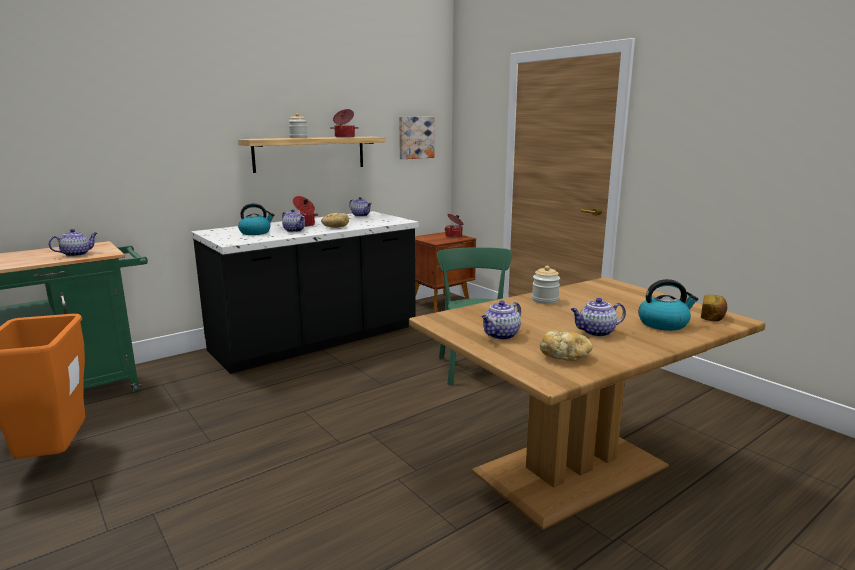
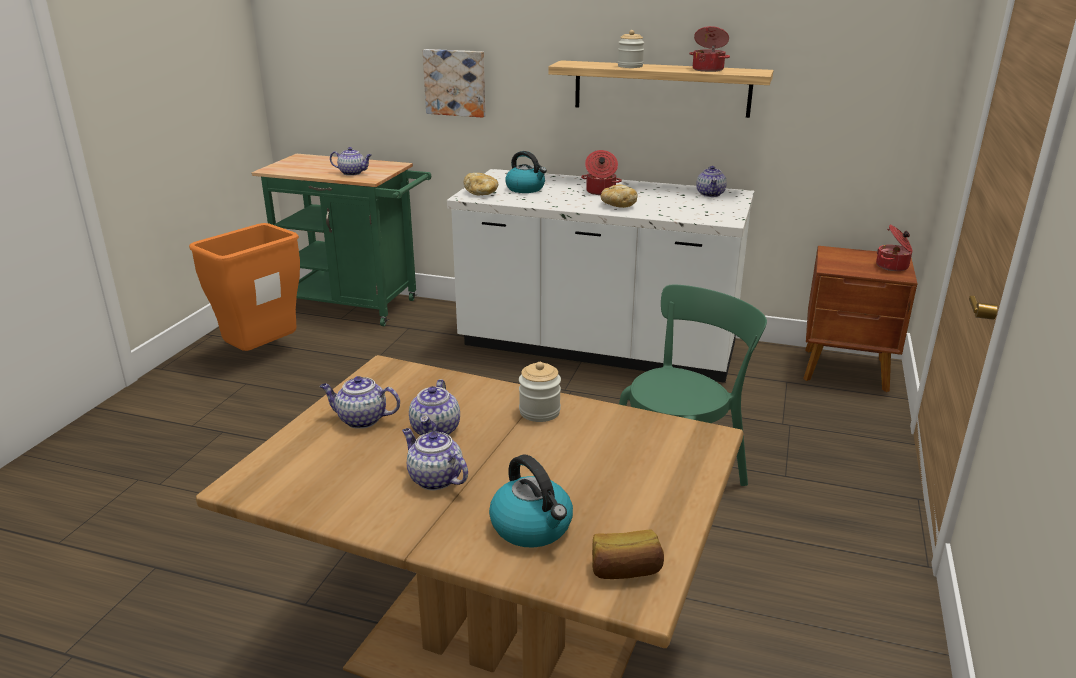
camera: 55 degrees right, 10 degrees up
black counter [191,211,419,374] -> white counter [447,169,754,383]
teapot [282,209,305,232] -> teapot moved to [409,379,460,435]
picture [399,117,435,159] -> picture moved to [423,49,486,118]
bread [540,330,593,361] -> bread moved to [464,173,498,196]

